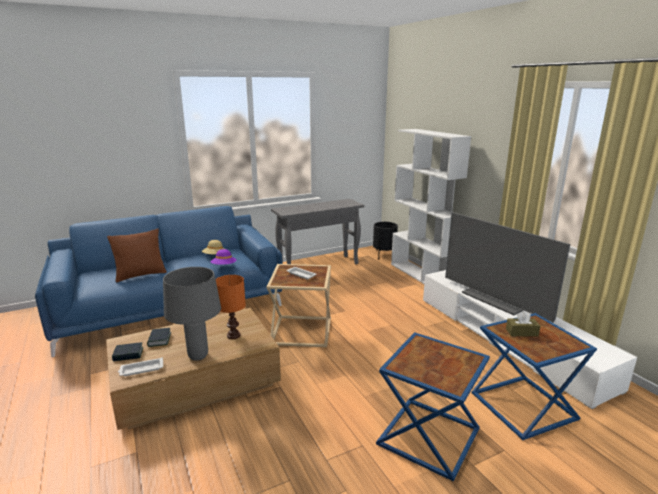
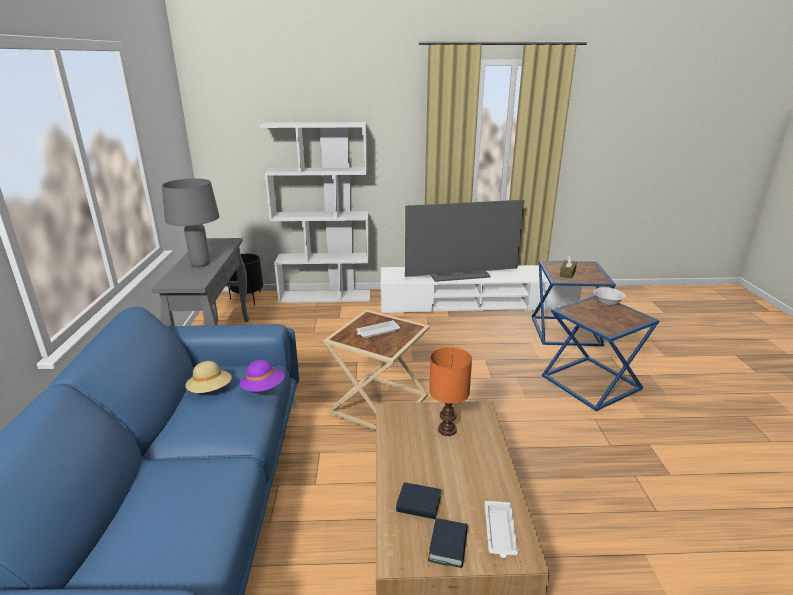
camera: 65 degrees left, 5 degrees up
brown pillow [107,229,167,283] -> none
grey table lamp [163,267,221,361] -> grey table lamp moved to [162,178,220,267]
none -> white bowl [594,288,626,306]

